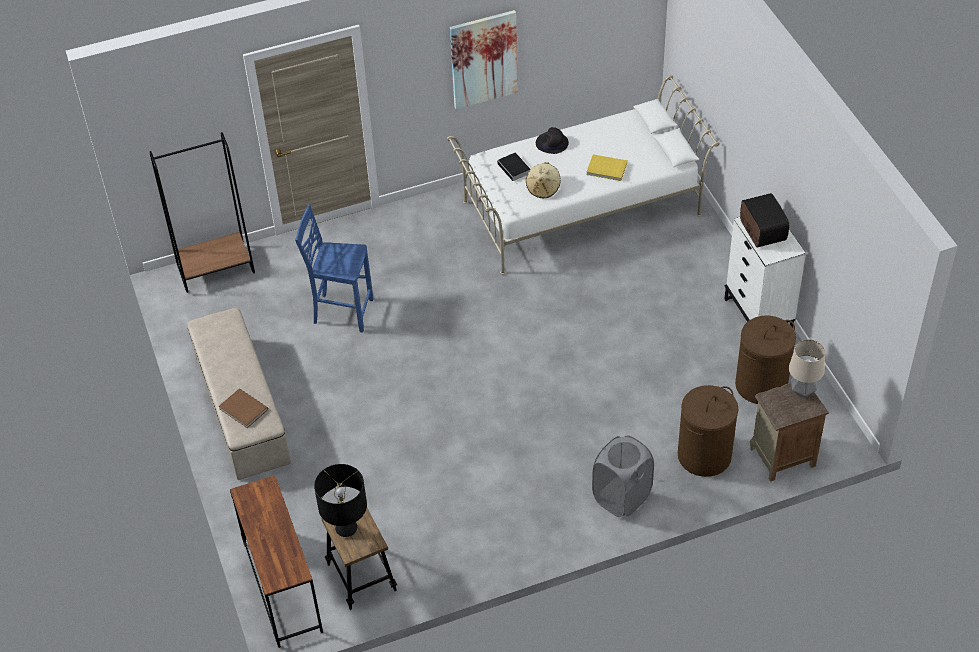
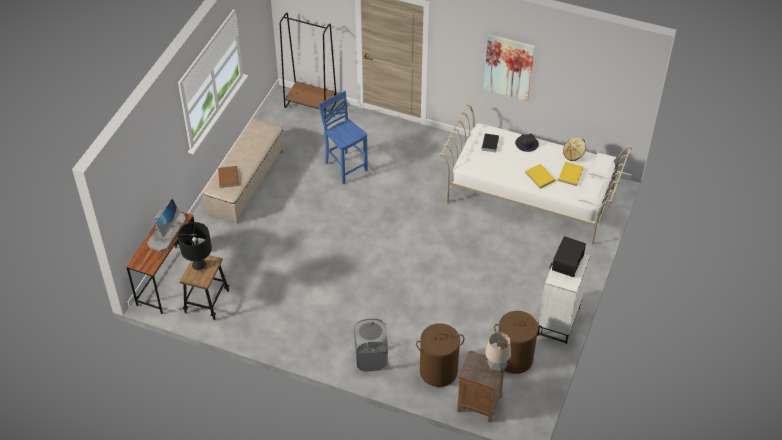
camera: 40 degrees right, 0 degrees up
beige hat [526,162,561,198] -> beige hat moved to [563,138,586,161]
none -> monitor [147,199,186,252]
none -> yellow book [558,162,584,186]

